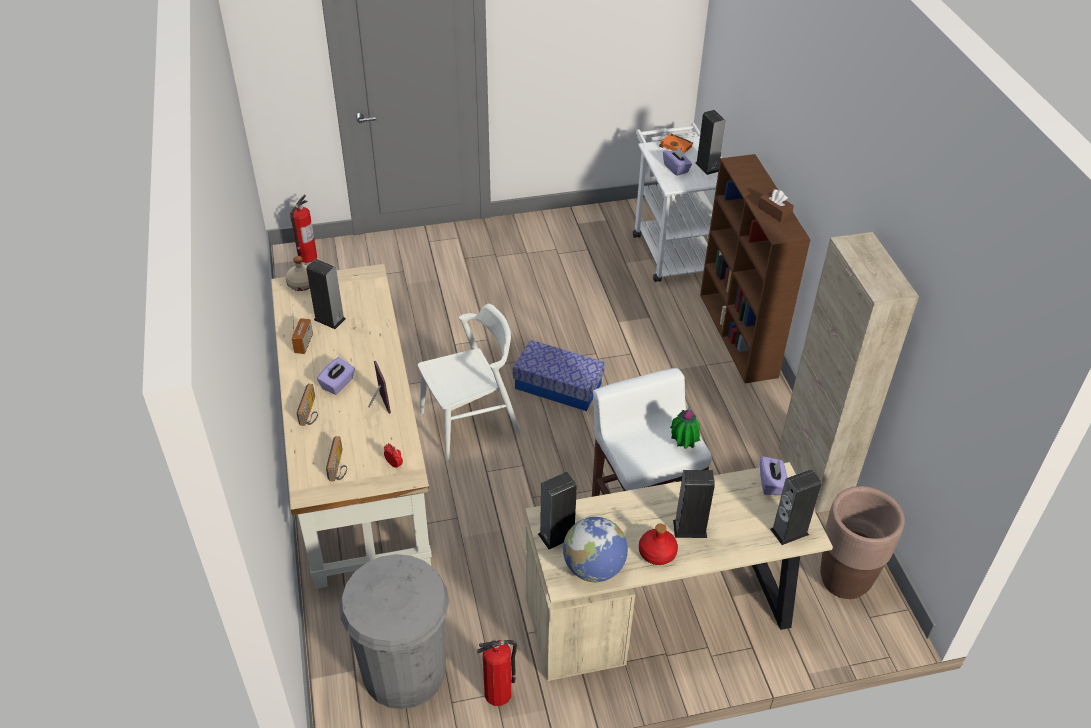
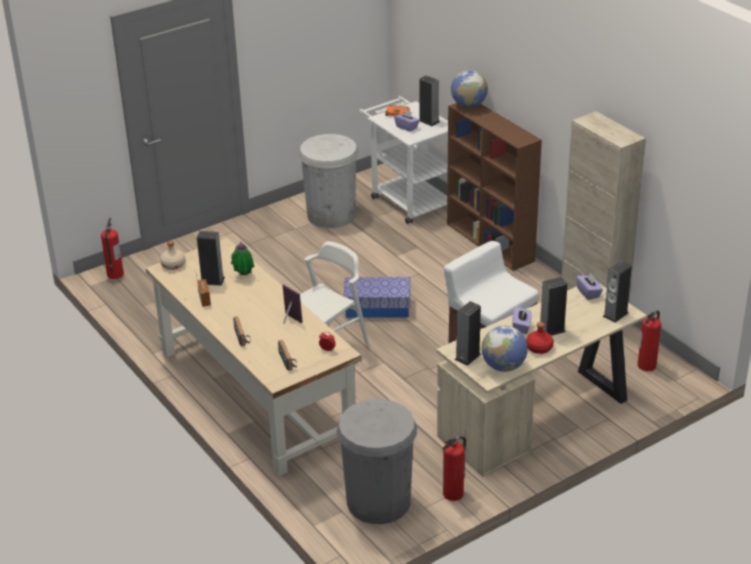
camera: 20 degrees left, 10 degrees down
purple tissue box [317,357,355,395] -> purple tissue box moved to [512,307,532,334]
potted plant [670,406,701,449] -> potted plant moved to [231,241,255,275]
brown tissue box [758,189,794,222] -> none
brown planter [820,486,905,599] -> fire extinguisher [638,310,661,371]
none -> white trash can [299,134,359,228]
none -> globe [451,70,488,108]

